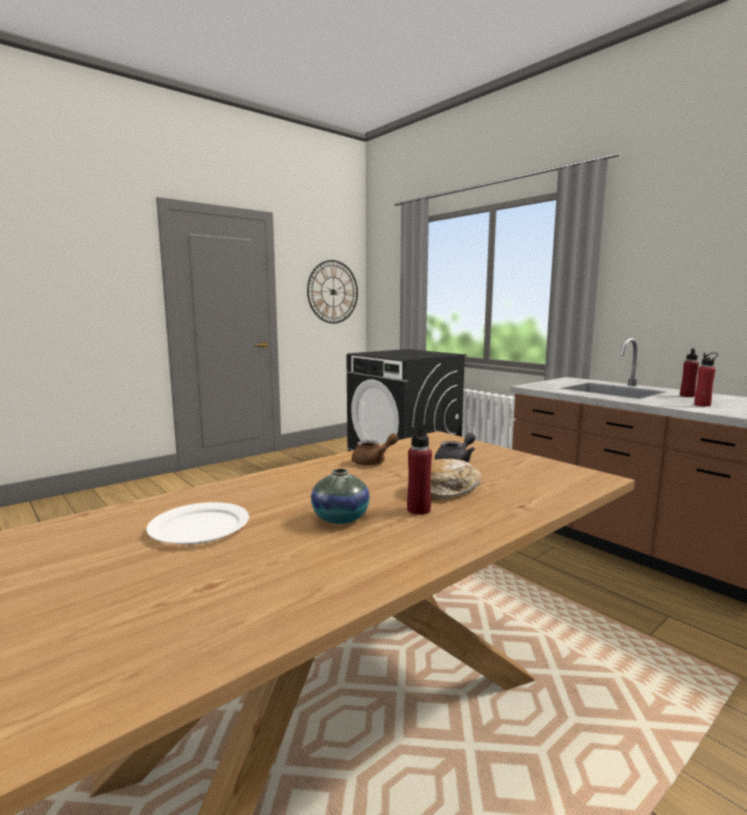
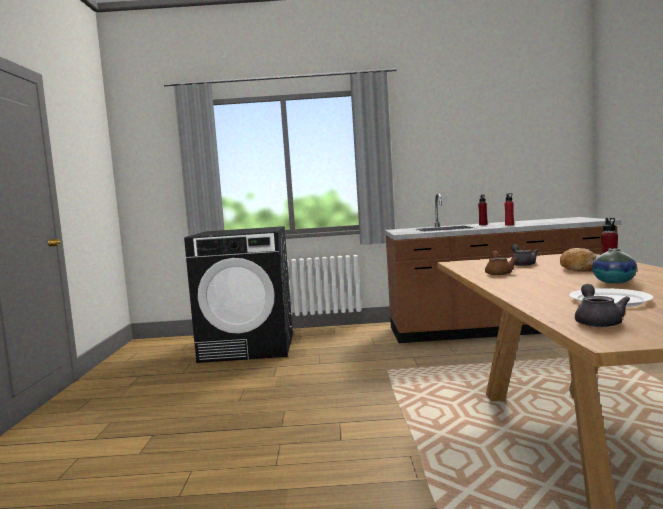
camera: 50 degrees left, 5 degrees down
wall clock [307,260,358,323] -> none
none -> grey teapot [575,284,630,327]

